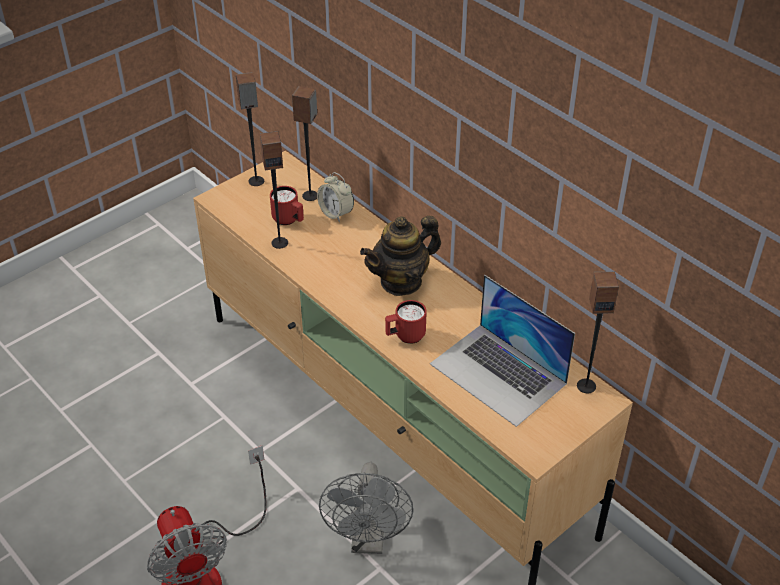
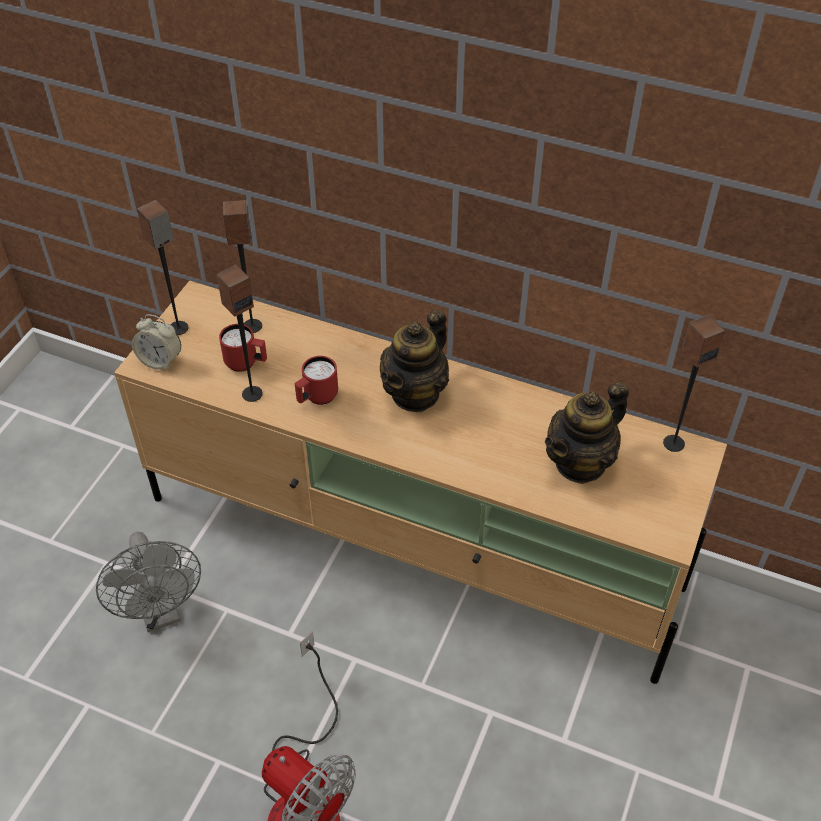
camera: 25 degrees left, 5 degrees up
alarm clock [317,172,354,222] -> alarm clock moved to [132,315,181,371]
grey fan [319,462,414,554] -> grey fan moved to [96,532,201,632]
red mug [385,300,427,344] -> red mug moved to [295,356,338,405]
laptop [430,275,575,427] -> teapot [545,382,629,484]

